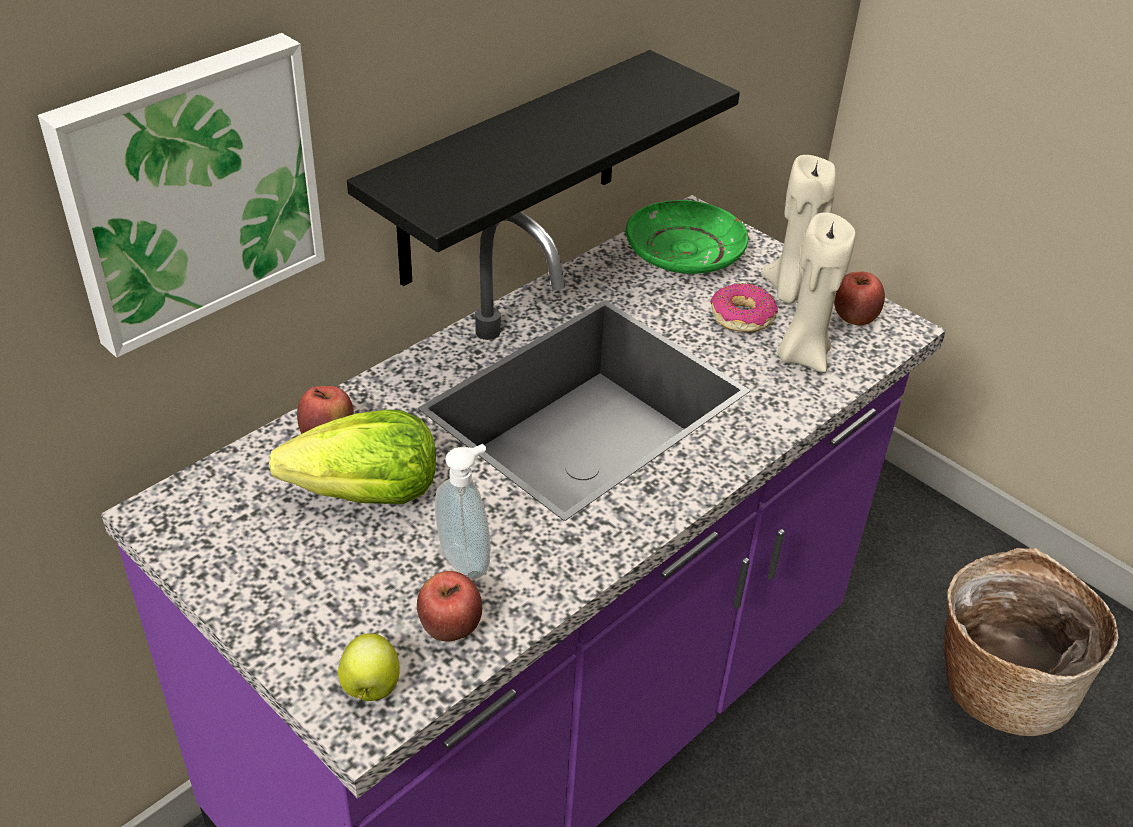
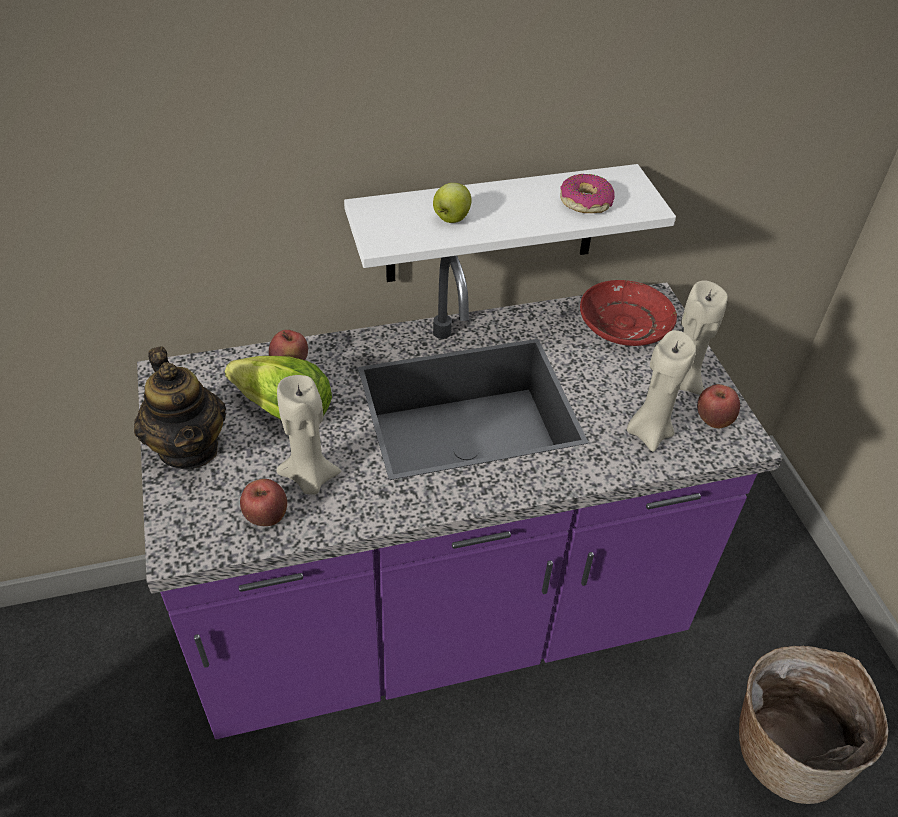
camera: 30 degrees right, 5 degrees up
picture [38,33,325,358] -> none
apple [338,633,400,701] -> apple moved to [433,183,472,223]
black shelf [347,50,740,286] -> white shelf [344,164,676,282]
soap dispenser [435,444,490,579] -> beige candle [277,375,341,495]
green plate [626,200,748,274] -> red plate [580,280,677,346]
donut [710,283,778,332] -> donut moved to [560,174,615,213]
none -> teapot [134,347,226,469]

